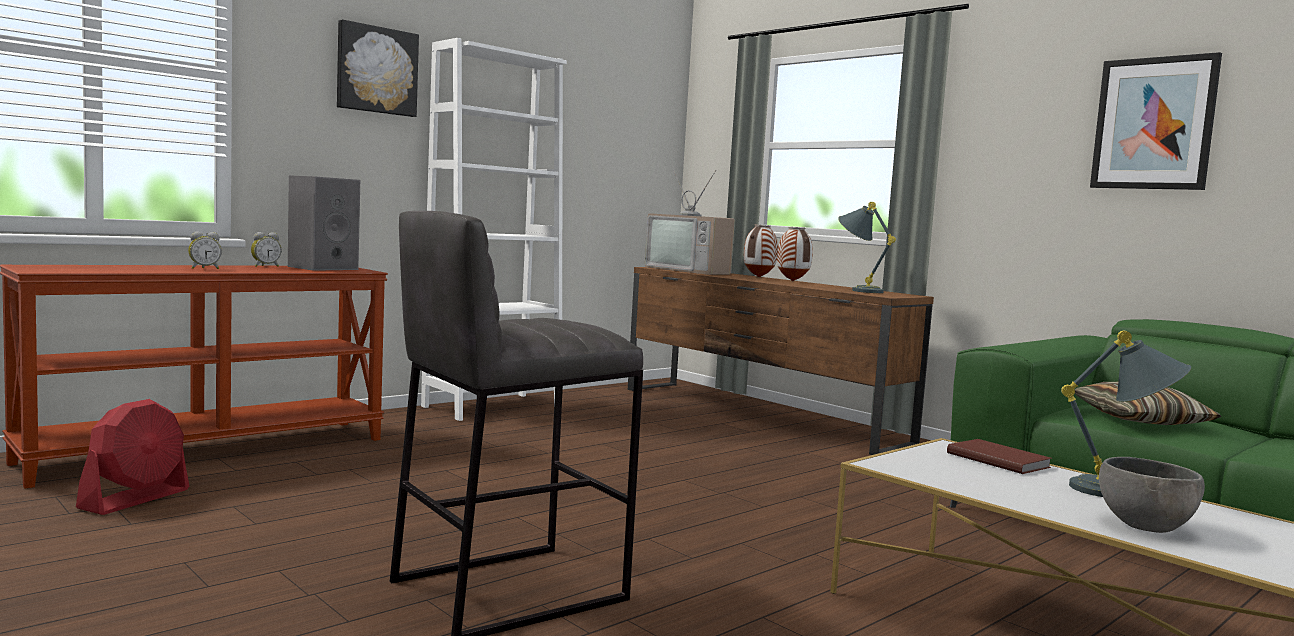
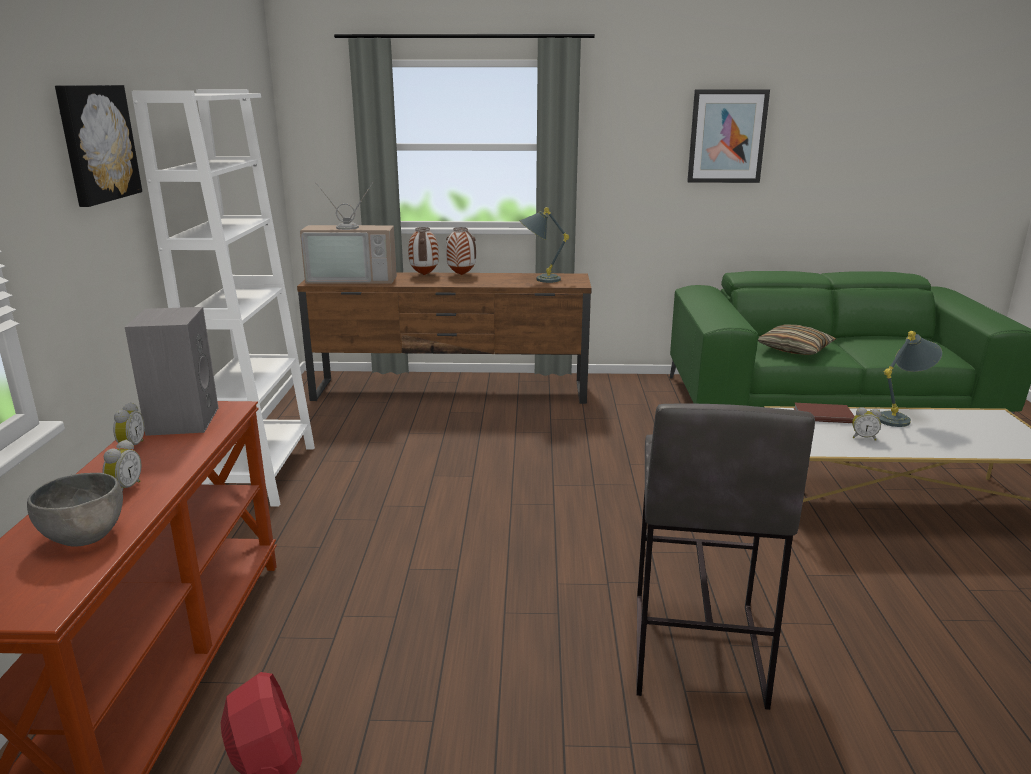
camera: 45 degrees left, 15 degrees up
grey bowl [1099,457,1205,533] -> grey bowl moved to [27,473,123,547]
none -> alarm clock [852,407,881,441]

